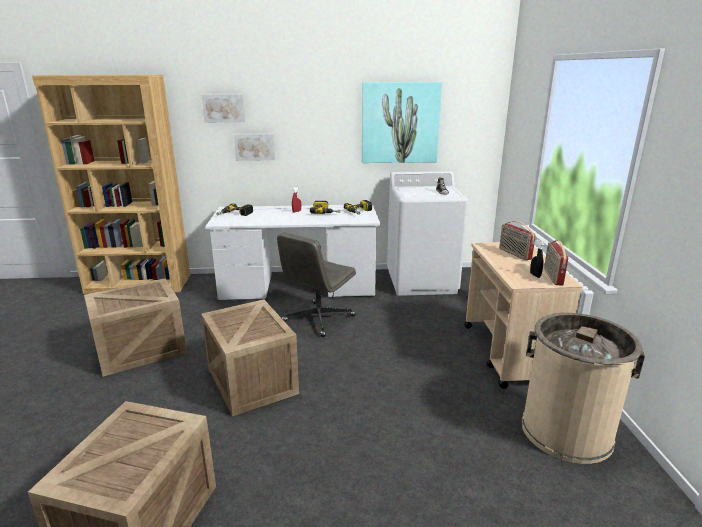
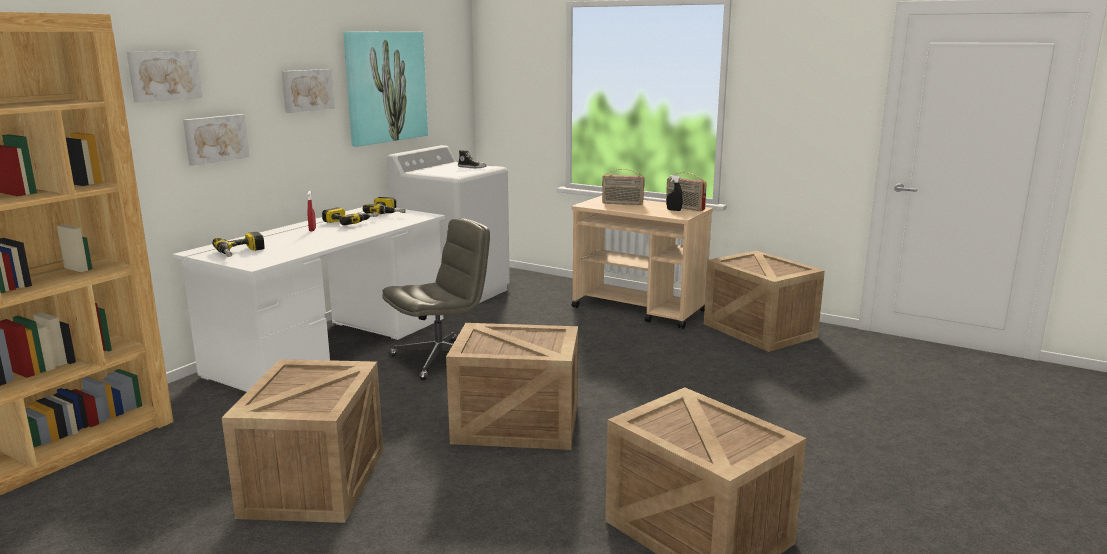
camera: 55 degrees left, 5 degrees down
grey office chair [277,233,356,337] -> grey office chair turned 105 degrees counterclockwise [382,218,490,380]
beige trash can [521,313,645,464] -> crate [704,250,825,352]
none -> picture [281,69,335,113]

